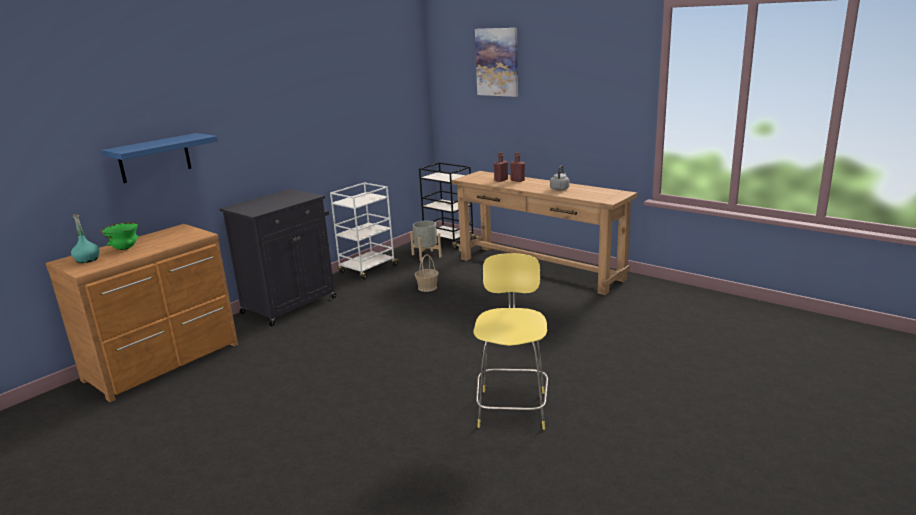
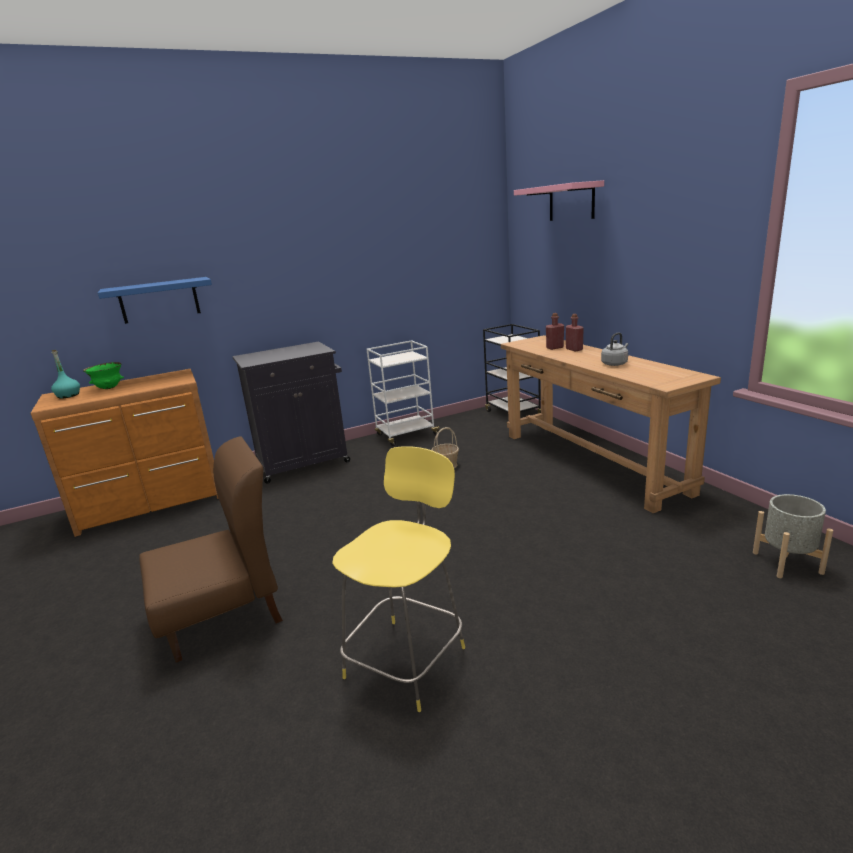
camera: 25 degrees right, 0 degrees up
grey planter [410,221,442,262] -> grey planter moved to [753,494,833,578]
picture [475,28,518,97] -> pink shelf [514,180,604,221]
none -> brown chair [139,436,283,663]

